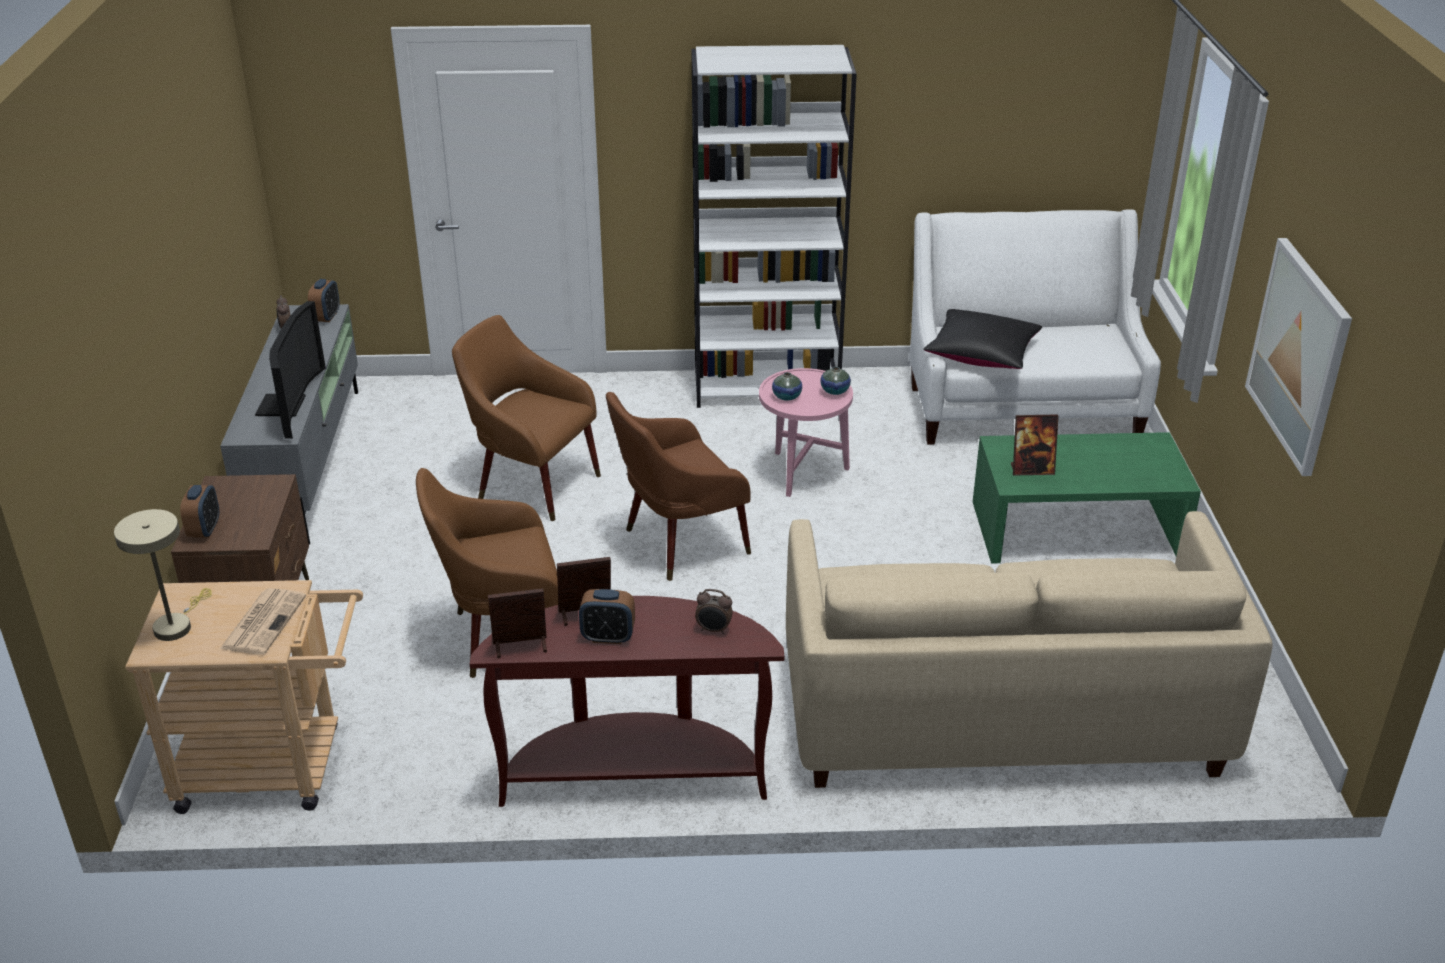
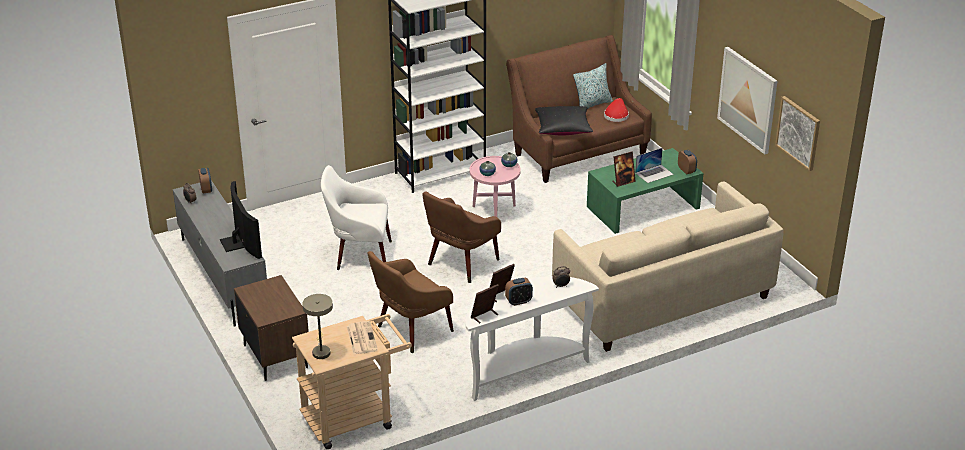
camera: 25 degrees left, 0 degrees up
alarm clock [180,485,219,538] -> alarm clock moved to [678,150,697,175]
brown armchair [452,315,601,521] -> white armchair [321,165,392,270]
brown console table [470,596,784,807] -> white console table [465,276,599,401]
white sofa [909,209,1161,445] -> brown sofa [506,35,652,183]
none -> pillow [573,63,613,109]
none -> red hat [604,98,629,122]
none -> laptop [635,148,674,183]
none -> picture [775,96,820,171]

